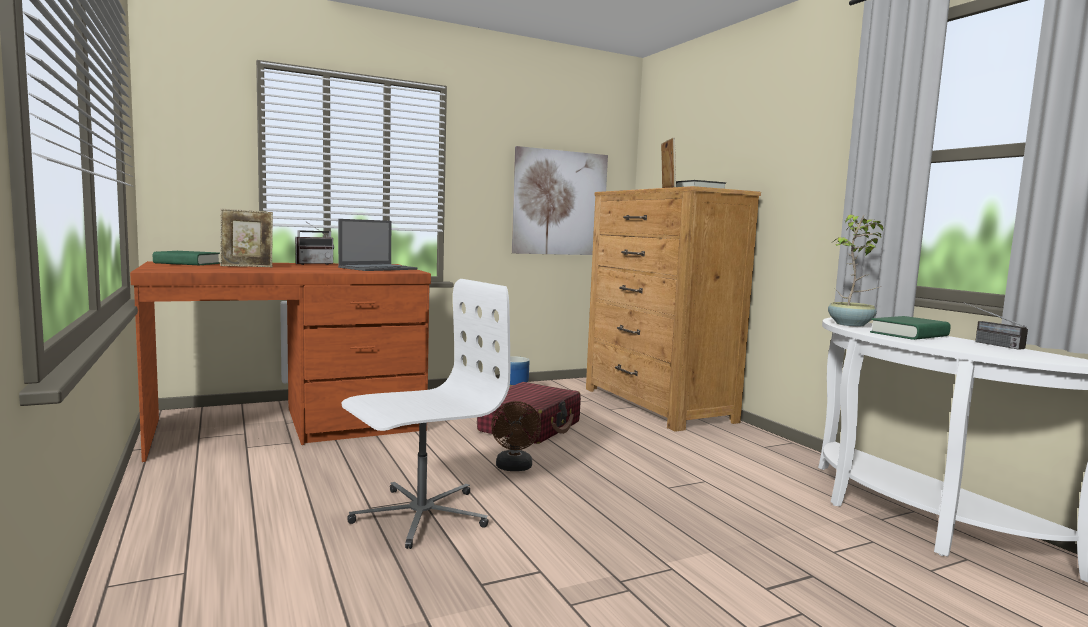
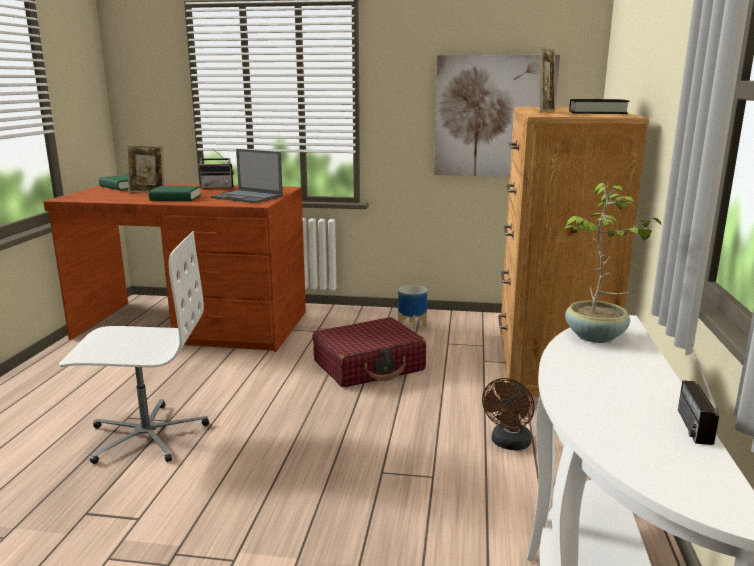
camera: 35 degrees right, 10 degrees up
laptop [338,219,417,271] -> laptop turned 45 degrees clockwise [211,149,283,203]
brown fan [491,401,541,471] -> brown fan moved to [482,378,535,451]
green book [870,316,951,340] -> green book moved to [149,186,201,201]

